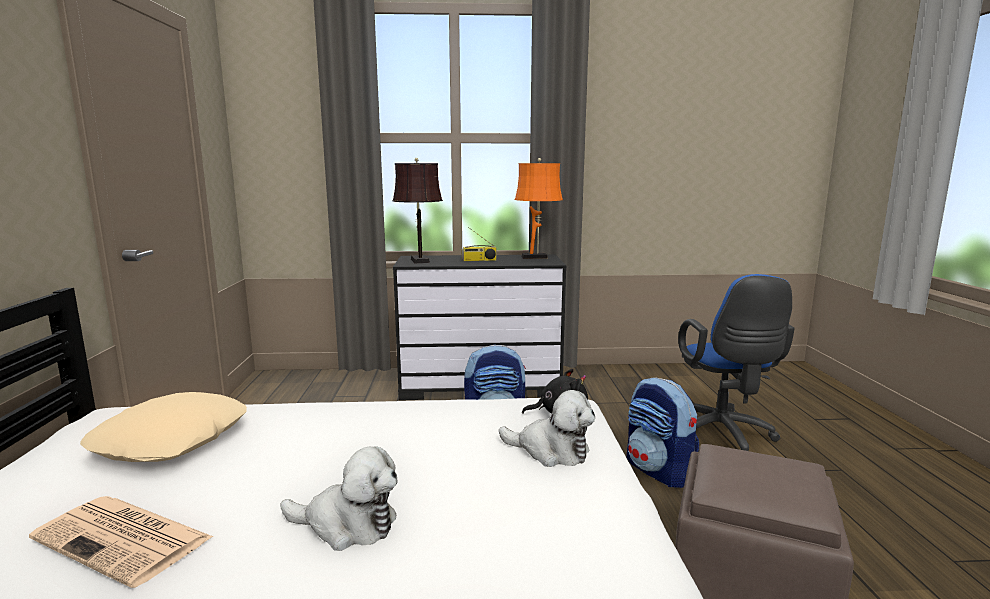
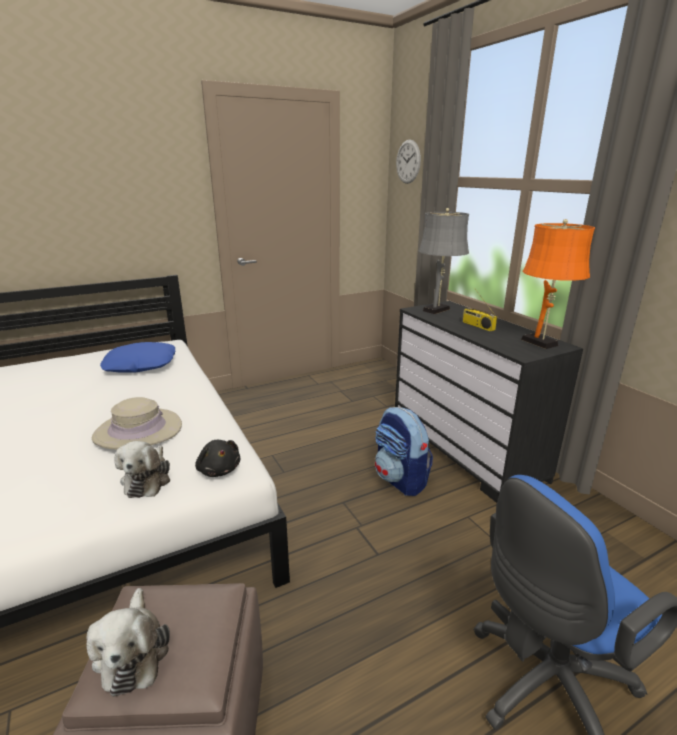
camera: 65 degrees right, 10 degrees up
newspaper [29,496,213,588] -> none
beige pillow [80,392,247,462] -> blue pillow [100,342,175,373]
plush toy [280,446,397,551] -> plush toy moved to [86,588,170,697]
brown table lamp [393,158,443,263] -> grey table lamp [418,208,469,314]
backpack [627,377,699,488] -> none
none -> beige hat [92,397,182,449]
none -> wall clock [396,140,421,184]

